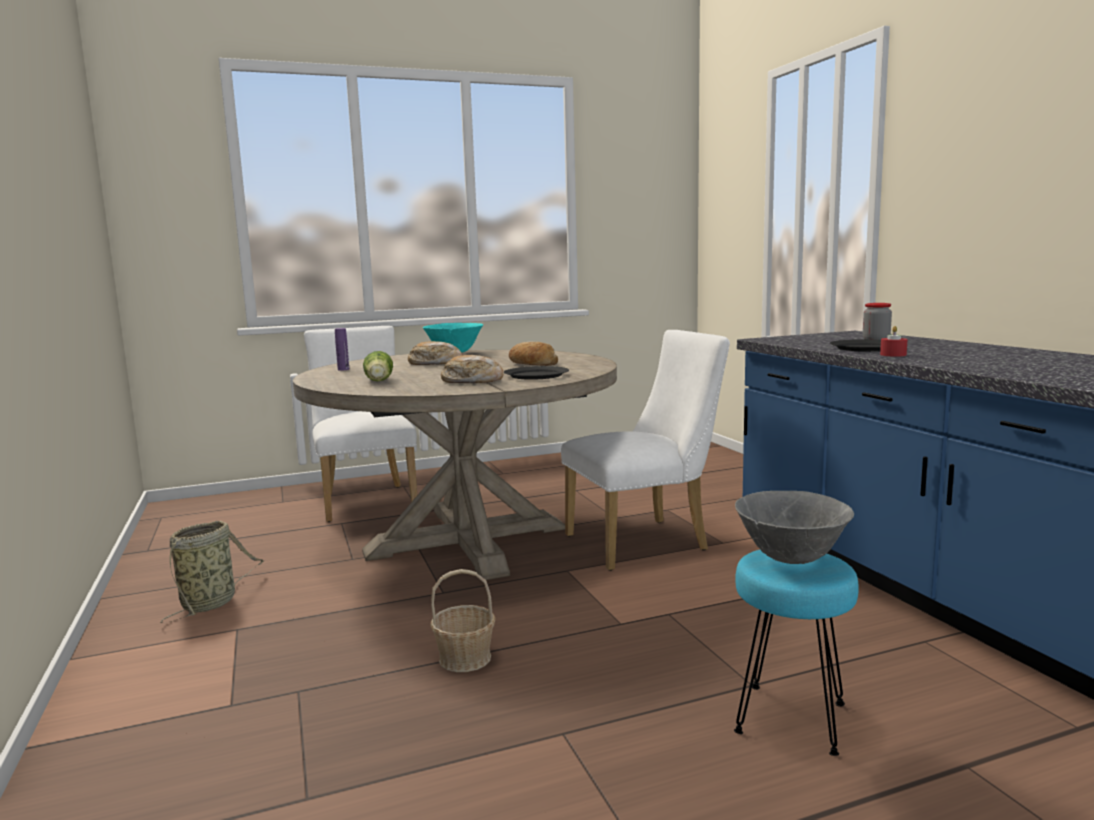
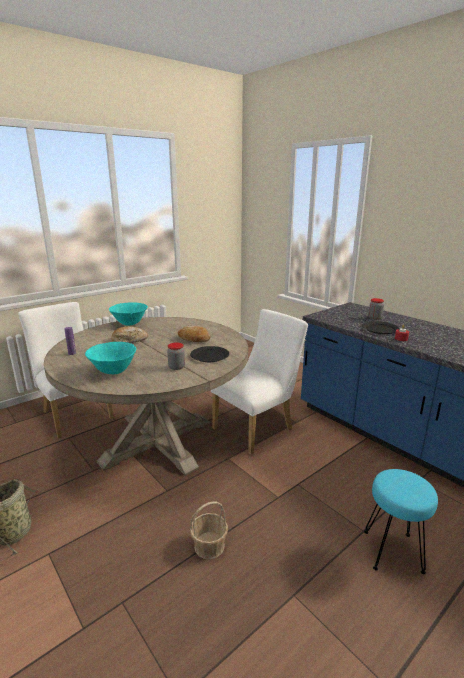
camera: 20 degrees left, 10 degrees up
lettuce [363,351,393,381] -> turquoise bowl [85,342,136,374]
bread [441,355,503,383] -> jar [167,342,185,370]
grey bowl [735,491,854,564] -> none

